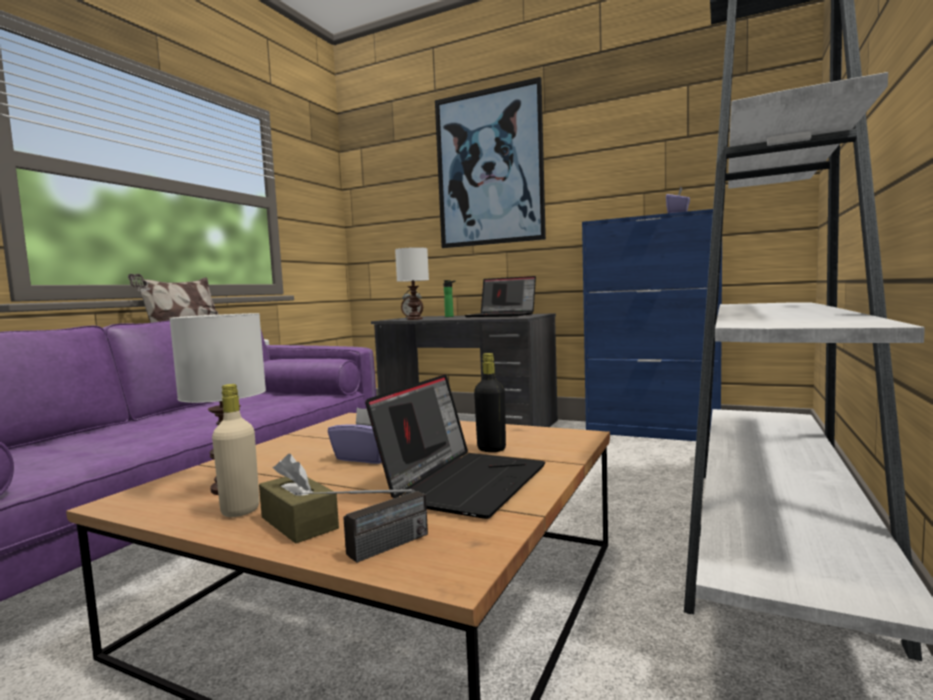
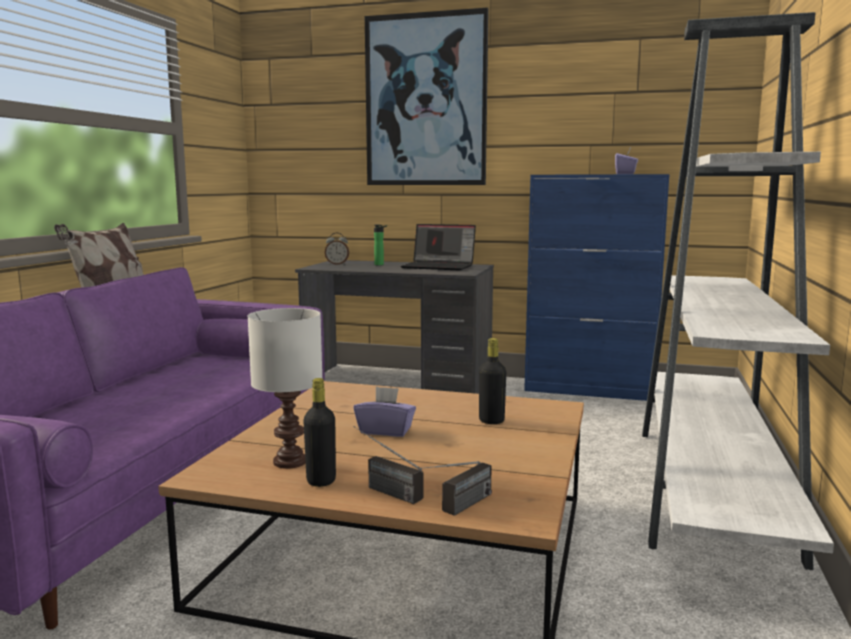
camera: 10 degrees left, 5 degrees up
beige bottle [212,384,259,517] -> black bottle [303,378,336,487]
brown tissue box [259,454,339,543] -> radio [354,426,423,504]
laptop [365,374,545,519] -> none
white table lamp [395,247,429,320] -> none

